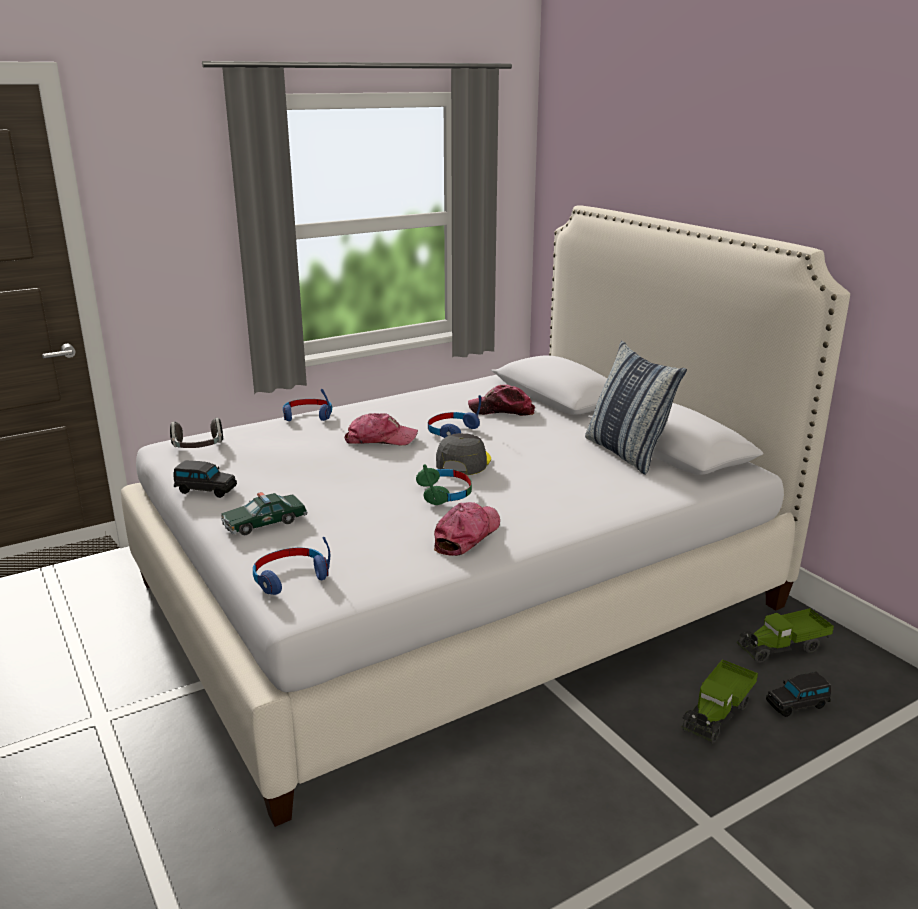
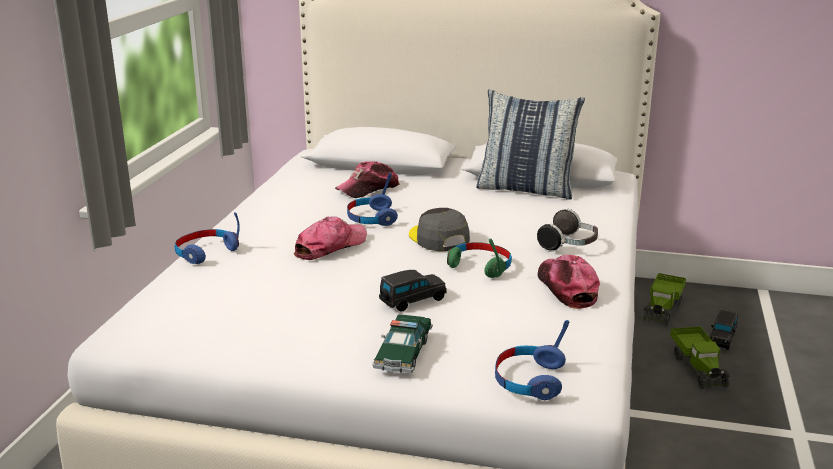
camera: 45 degrees left, 0 degrees up
headphones [170,418,223,448] -> headphones moved to [537,209,598,252]
black toy car [173,460,237,498] -> black toy car moved to [379,270,447,311]

